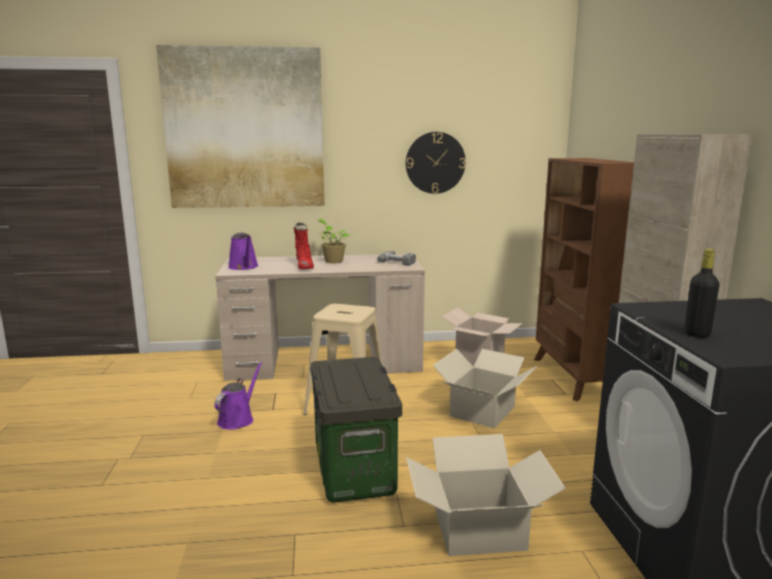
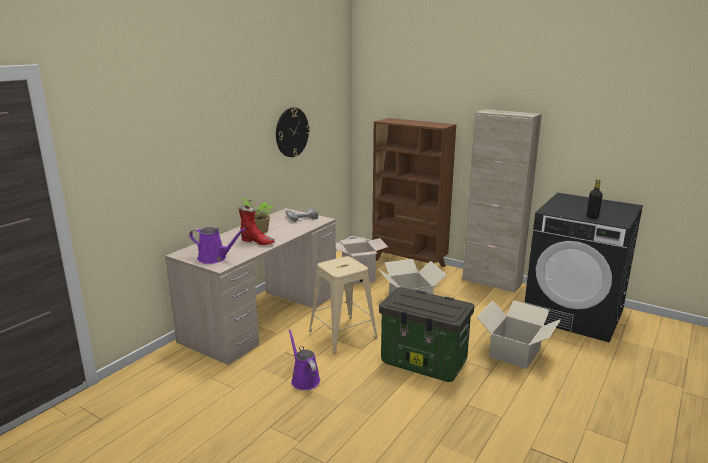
camera: 50 degrees left, 5 degrees up
picture [156,45,324,208] -> none

